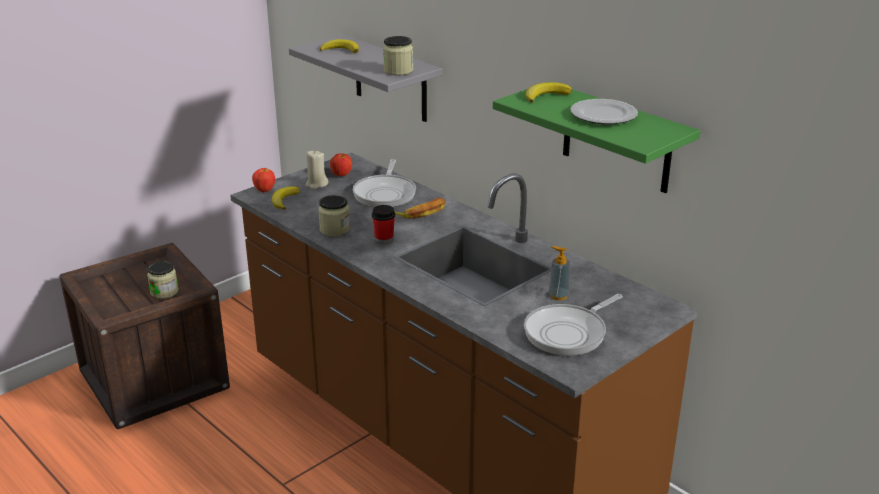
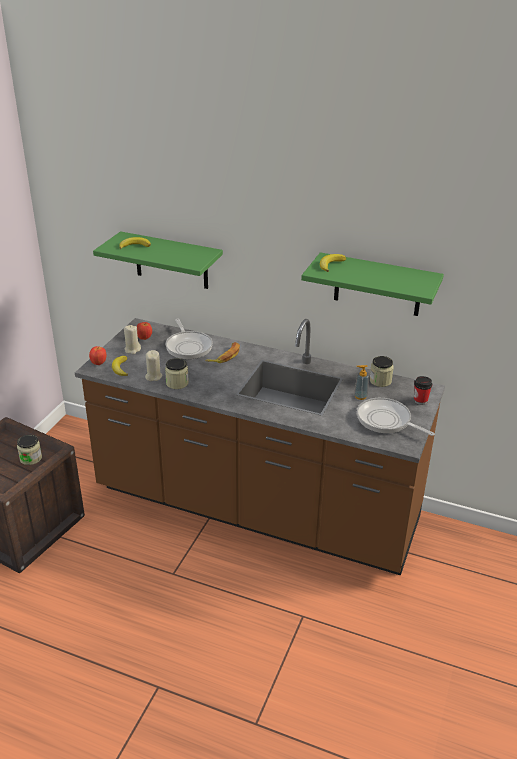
camera: 25 degrees left, 5 degrees up
grey shelf [289,35,442,122] -> green shelf [93,231,223,289]
cup [372,205,395,243] -> cup moved to [414,376,432,405]
jar [383,36,413,75] -> jar moved to [369,356,394,387]
frying pan [524,294,623,356] -> frying pan turned 105 degrees clockwise [357,398,435,436]
plate [570,99,638,125] -> none
none -> beige candle [145,350,162,381]

